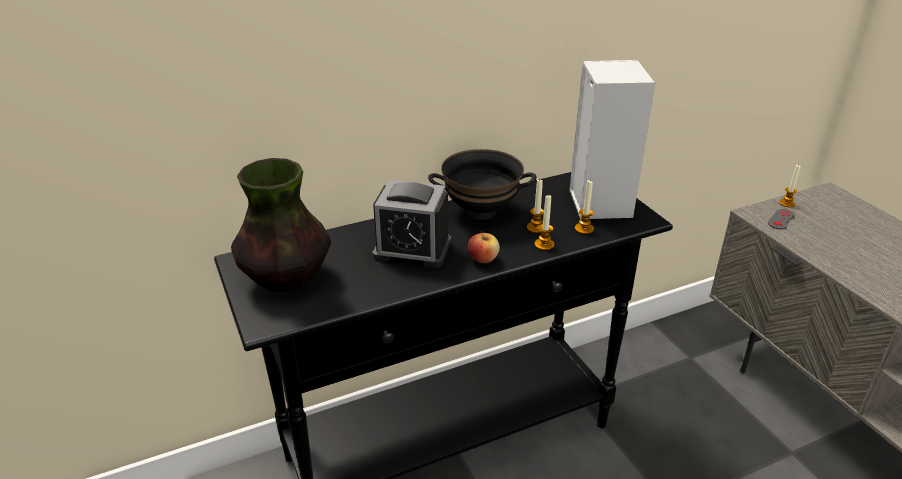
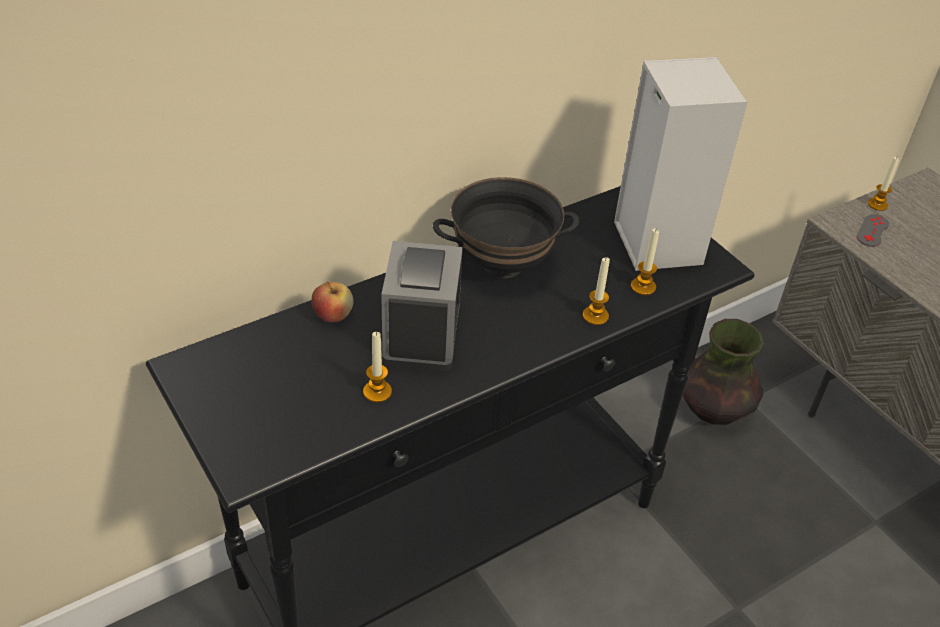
camera: 10 degrees left, 10 degrees up
vase [231,158,331,292] -> vase moved to [683,319,764,425]
alarm clock [373,180,451,267] -> alarm clock turned 90 degrees clockwise [381,241,463,371]
apple [468,231,500,263] -> apple moved to [312,281,354,322]
candle [527,180,544,233] -> candle moved to [363,332,392,403]

